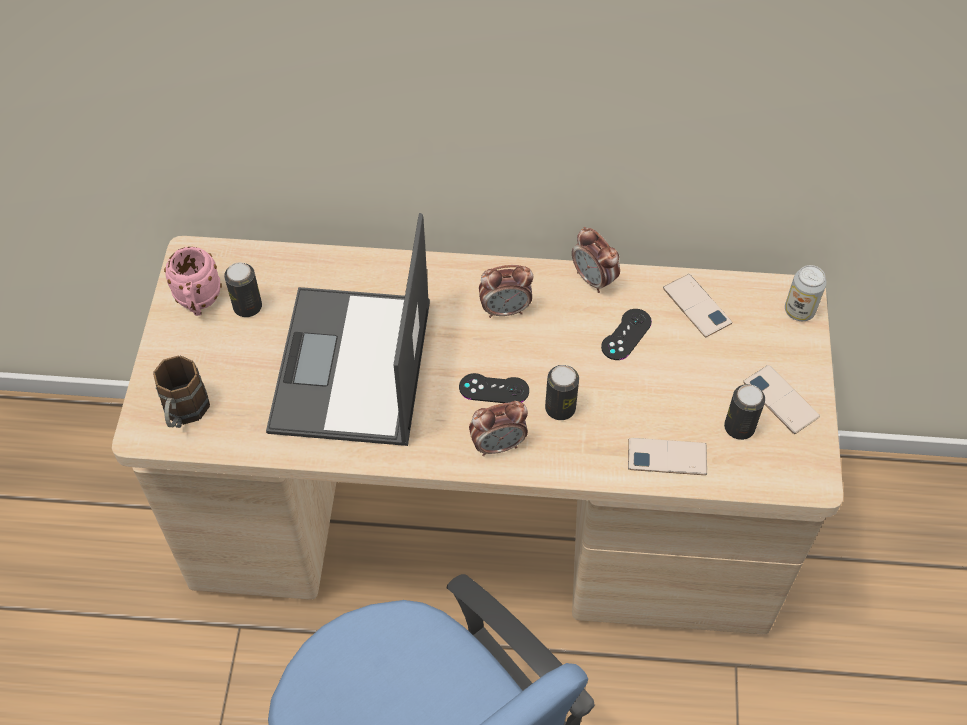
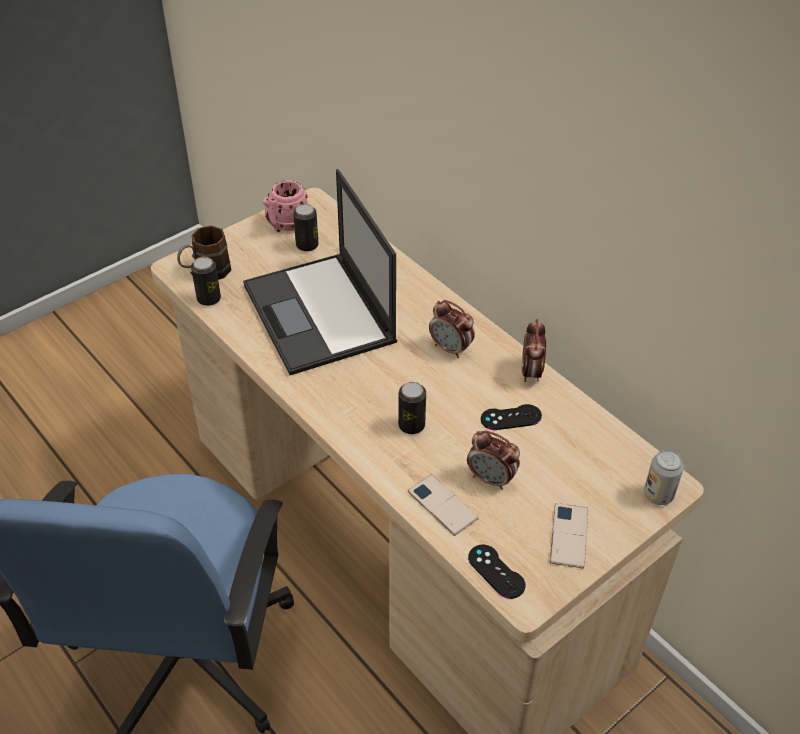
camera: 45 degrees right, 10 degrees down
laptop [266,213,430,446] -> laptop turned 75 degrees counterclockwise [243,169,397,375]
black game controller [459,373,529,403] -> black game controller moved to [468,545,525,599]
alarm clock [469,401,528,456] -> alarm clock moved to [467,431,520,490]
phone [663,274,732,337] -> none
can [724,384,765,440] -> can moved to [191,257,221,306]

